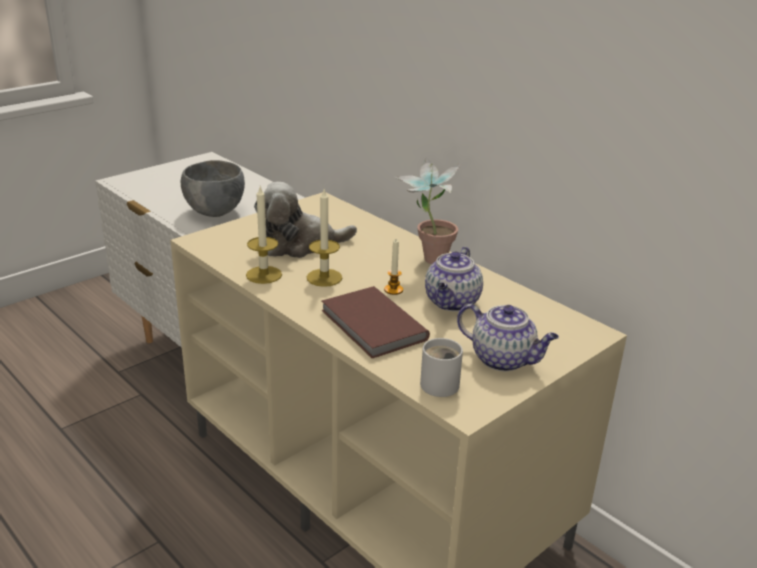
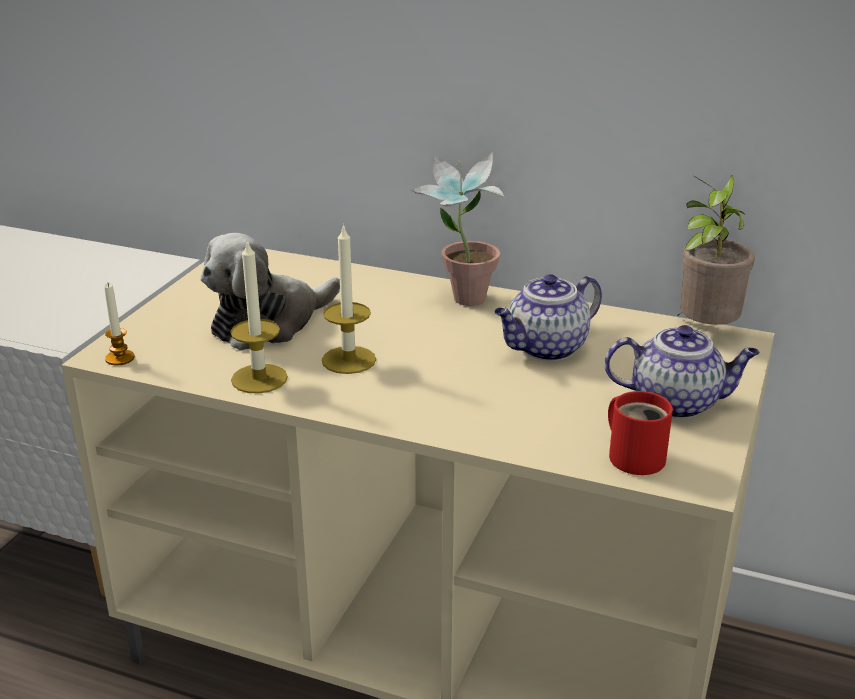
camera: 25 degrees left, 0 degrees up
grey bowl [181,160,245,217] -> none
brown book [321,286,430,358] -> none
candle [384,239,403,295] -> candle moved to [104,283,135,365]
white mug [420,338,463,397] -> red mug [608,391,673,475]
teapot [425,247,483,311] -> teapot turned 60 degrees clockwise [494,274,602,361]
none -> potted plant [678,175,755,325]

